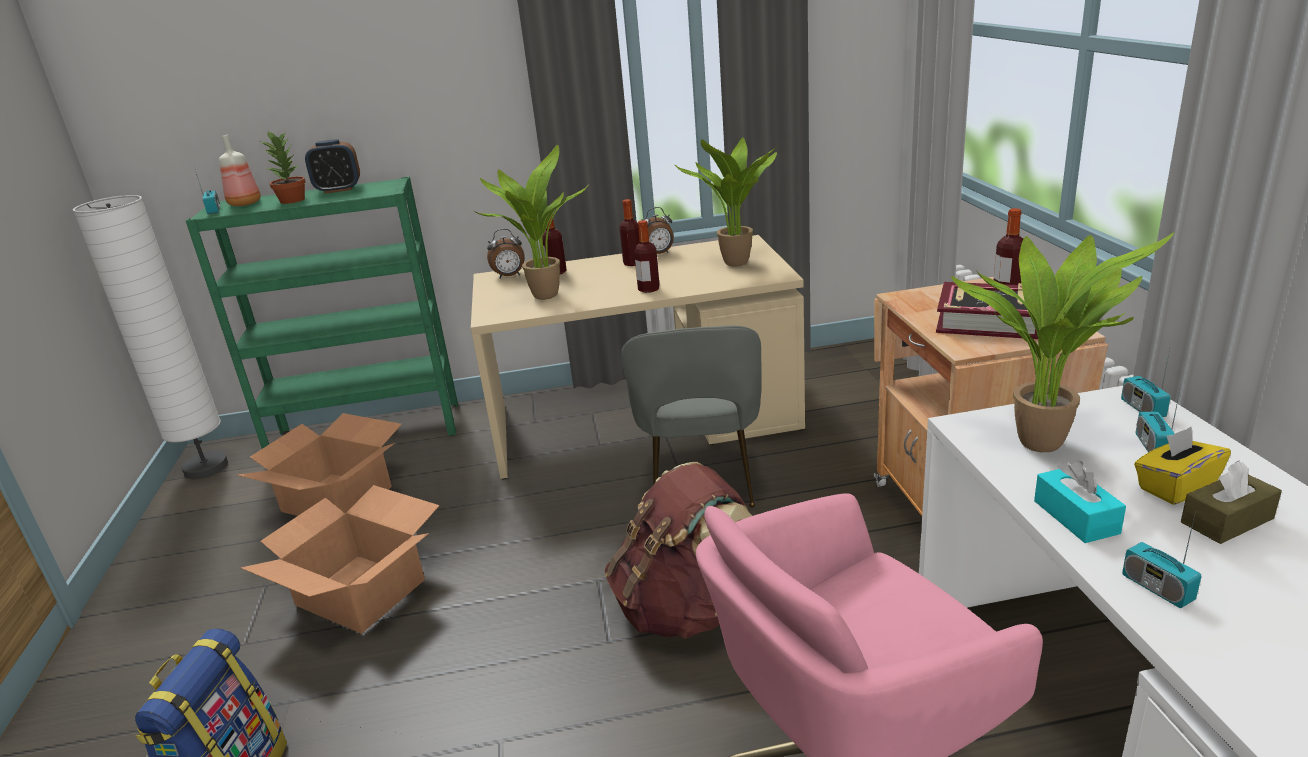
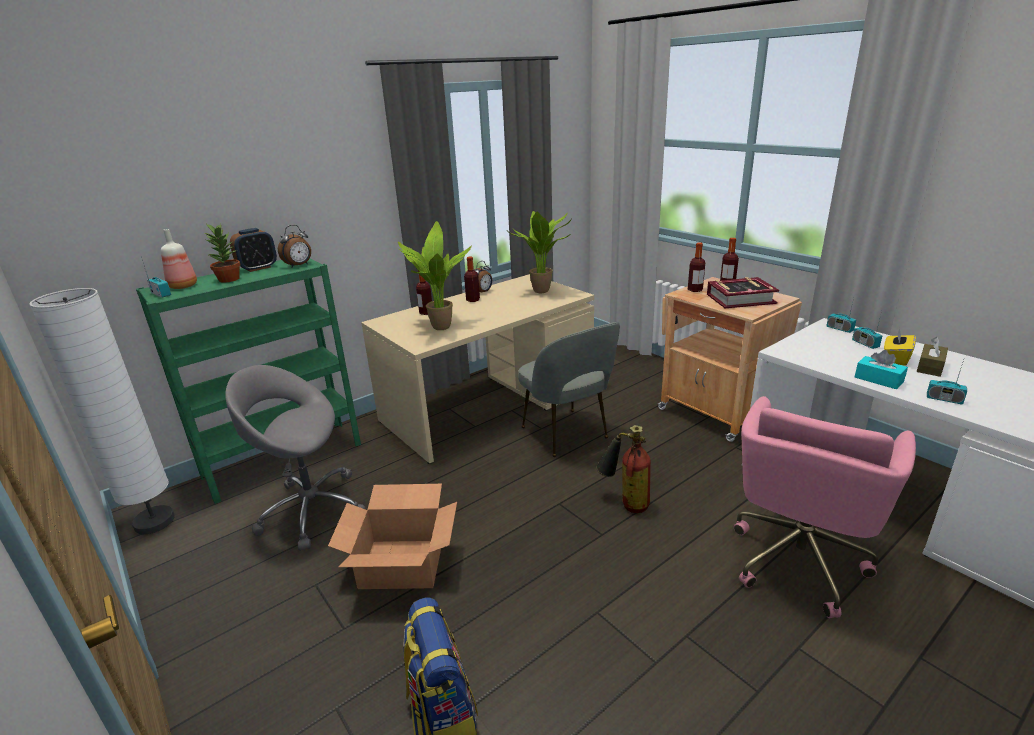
camera: 30 degrees left, 0 degrees up
cardboard box [237,413,402,516] -> grey office chair [225,365,366,551]
alarm clock [487,229,525,279] -> alarm clock moved to [278,225,311,268]
brown backpack [605,462,752,638] -> fire extinguisher [596,425,651,513]
bottle [634,220,660,293] -> bottle moved to [688,242,705,292]
potted plant [951,232,1174,452] -> none

